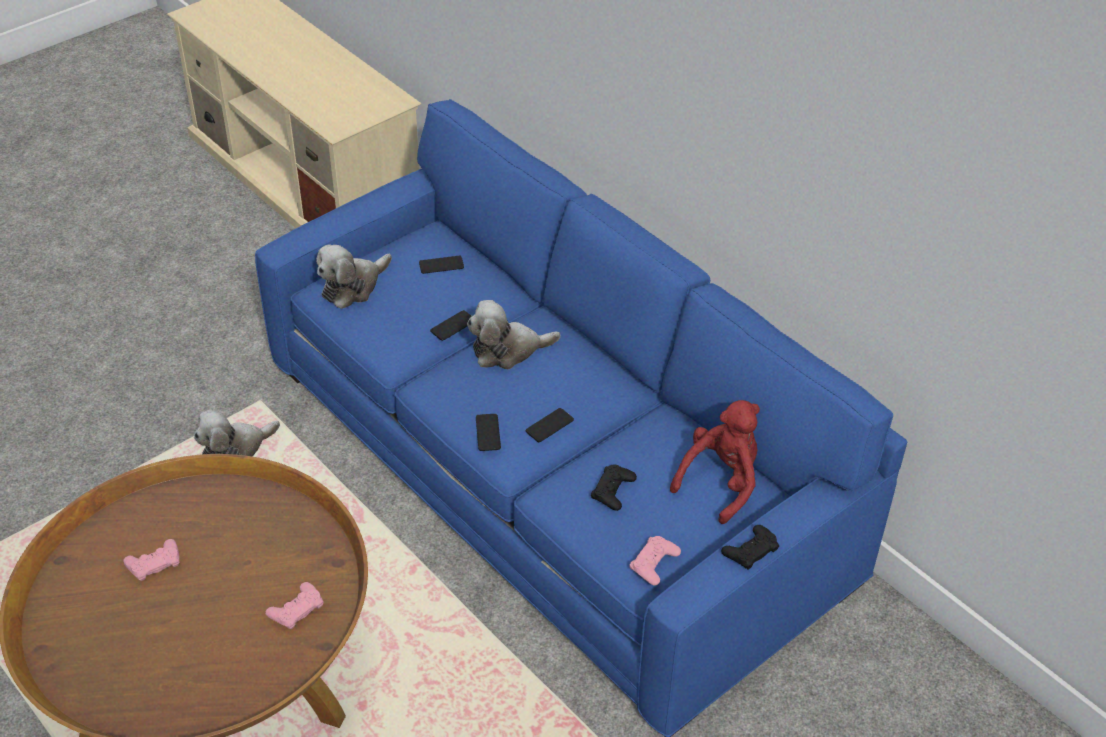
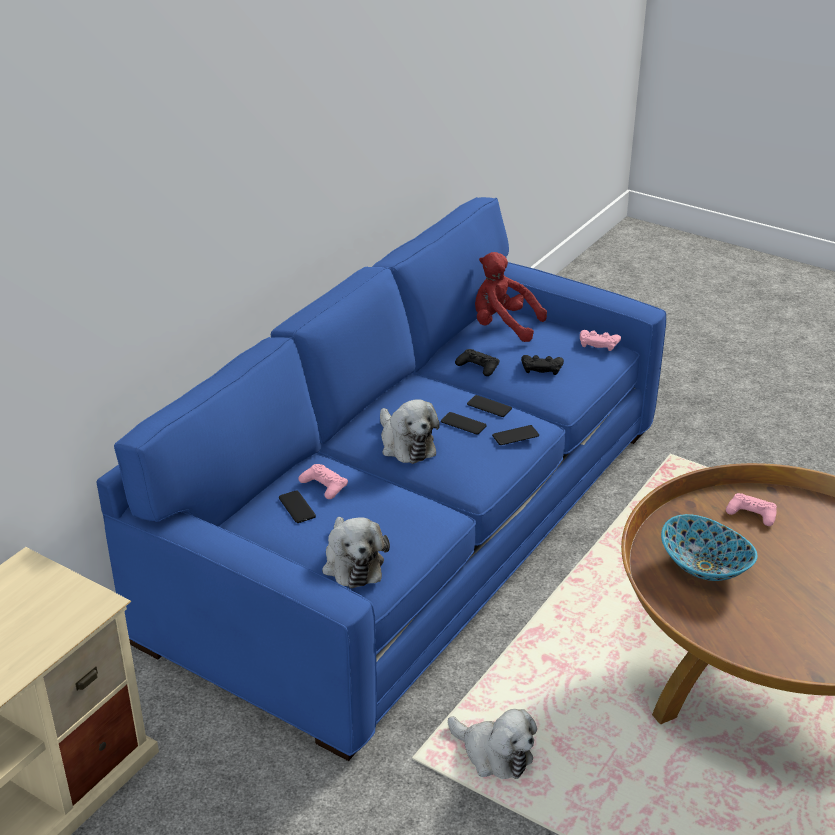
camera: 105 degrees left, 10 degrees down
pink game controller [123,539,180,581] -> pink game controller moved to [298,464,348,499]
plush toy [316,245,392,309] -> plush toy turned 45 degrees clockwise [322,517,390,588]
phone [430,310,472,341] -> phone moved to [441,412,487,435]
black game controller [721,525,780,570] -> black game controller moved to [455,349,500,376]
none -> bowl [661,514,757,581]

